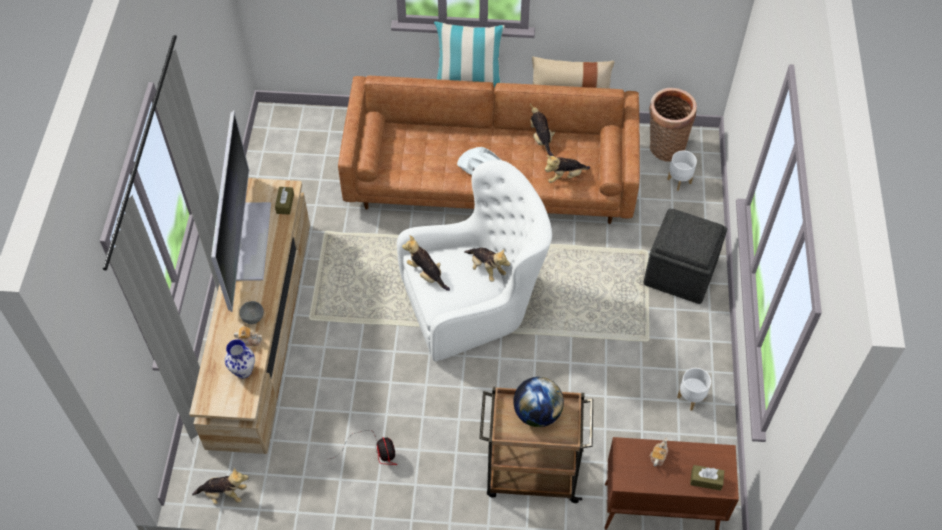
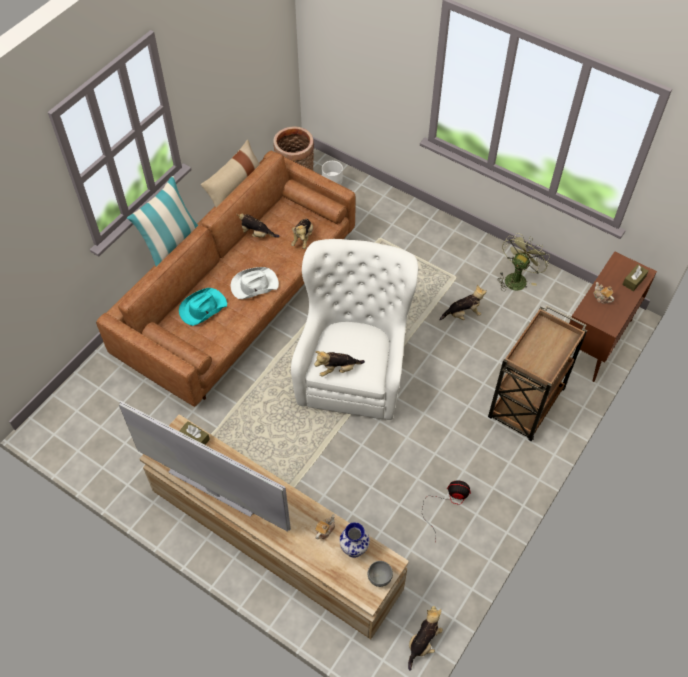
camera: 60 degrees left, 0 degrees up
grey bowl [239,301,264,324] -> grey bowl moved to [368,561,393,587]
plush toy [464,248,510,282] -> plush toy moved to [439,285,487,321]
globe [513,377,564,427] -> none
grey ottoman [643,209,727,304] -> none
white planter [677,368,711,411] -> green fan [497,233,550,291]
none -> turquoise hat [179,288,227,326]

